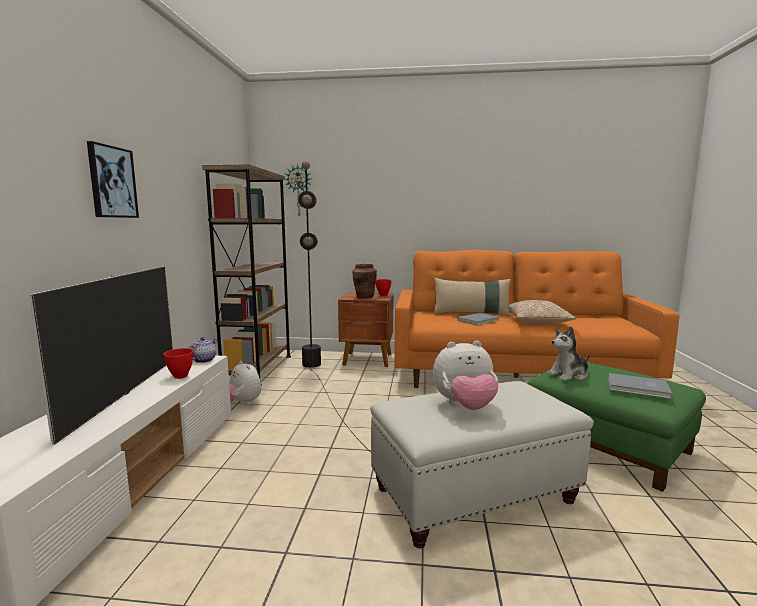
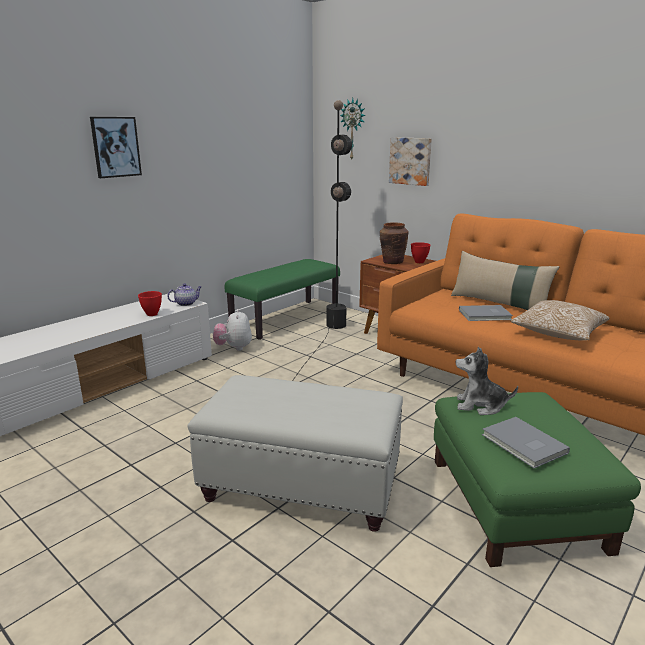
camera: 35 degrees right, 10 degrees up
television [29,266,173,445] -> none
brown bookcase [202,164,291,386] -> green bench [225,259,340,340]
plush toy [433,341,499,410] -> none
none -> picture [389,137,432,186]

